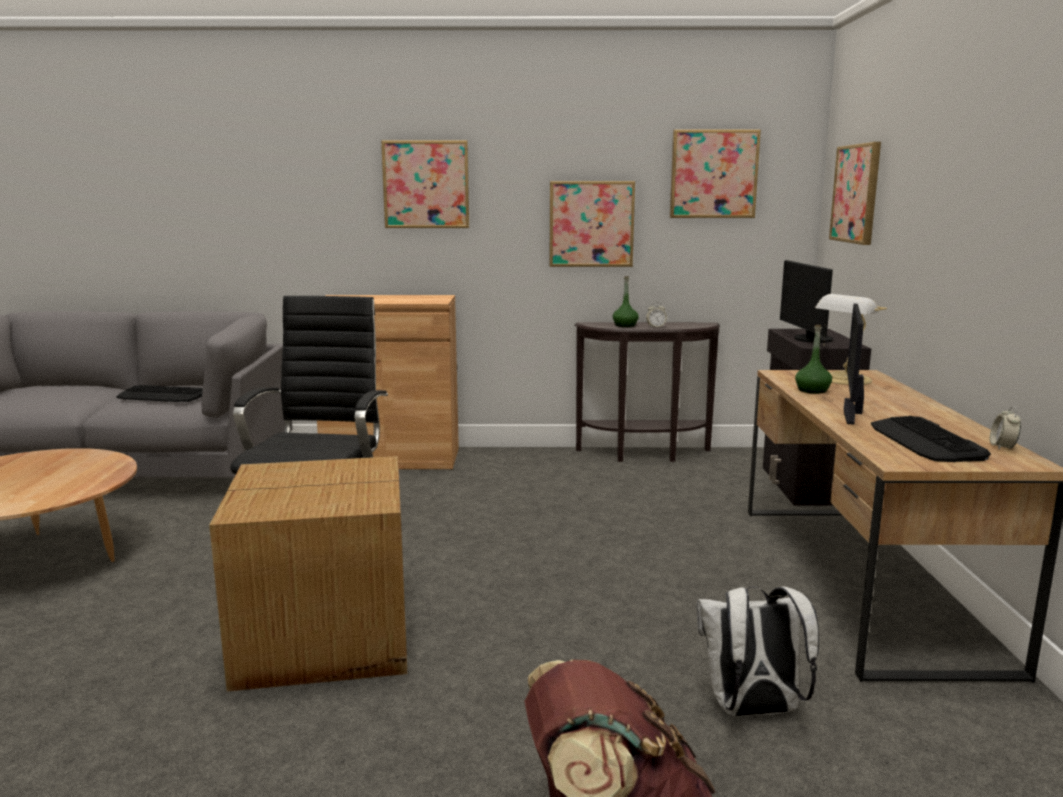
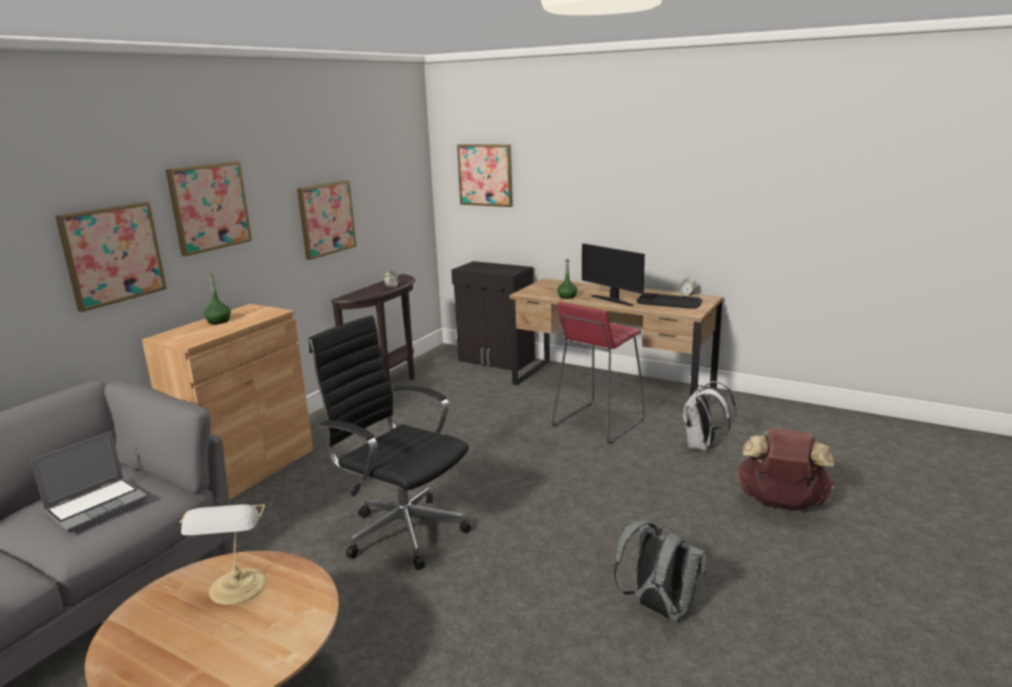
camera: 60 degrees left, 5 degrees up
keyboard [116,385,203,402] -> laptop [31,431,148,532]
cardboard box [209,456,407,691] -> none
green bottle [613,276,639,327] -> green bottle moved to [204,274,231,324]
picture [670,130,761,218] -> picture moved to [55,202,167,312]
monitor [780,260,834,343] -> none
table lamp [815,294,887,385] -> table lamp moved to [179,504,267,605]
none -> red stool [551,302,645,444]
none -> grey backpack [614,520,706,621]

